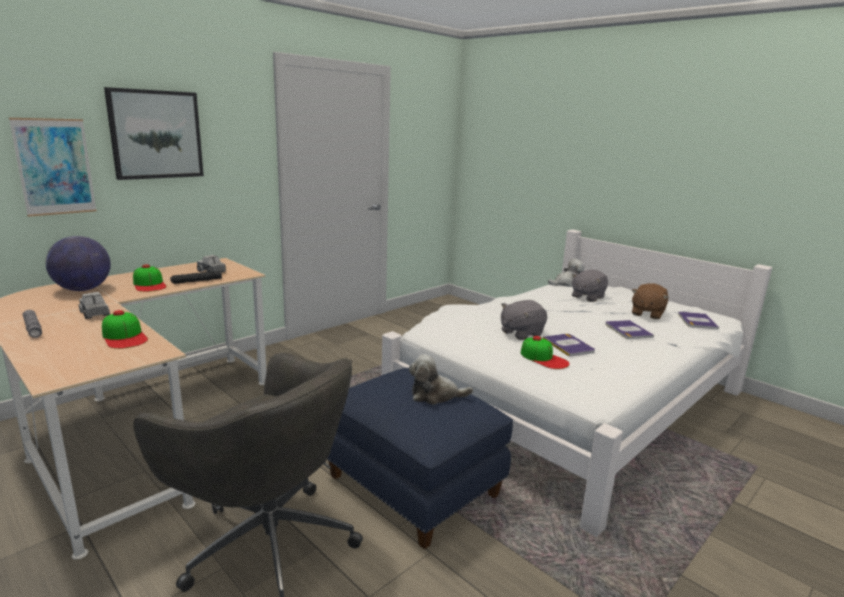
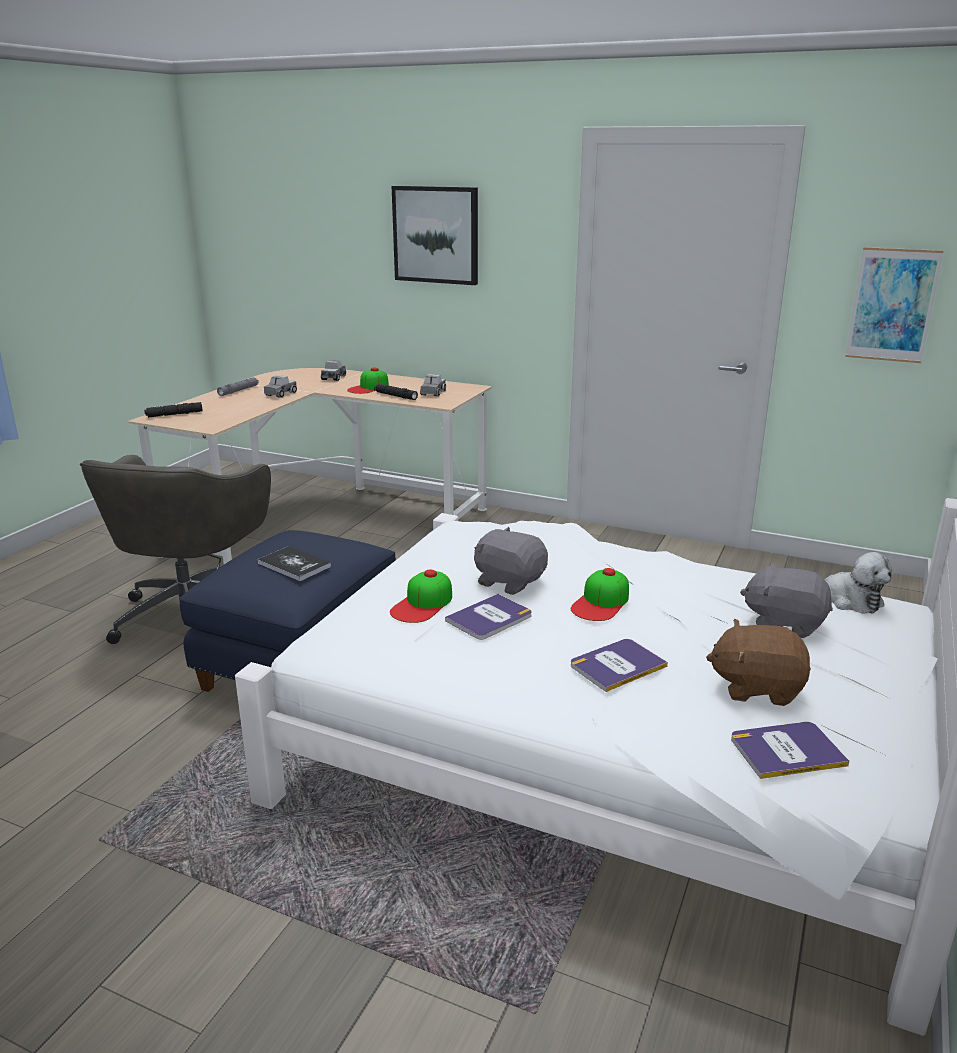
camera: 70 degrees right, 5 degrees up
picture [9,118,97,217] -> picture moved to [845,247,943,363]
globe [45,236,111,291] -> toy truck [321,360,346,381]
cap [102,310,148,349] -> cap moved to [571,568,629,621]
plush toy [409,354,473,405] -> book [257,546,331,581]
none -> black flashlight [144,402,202,418]

